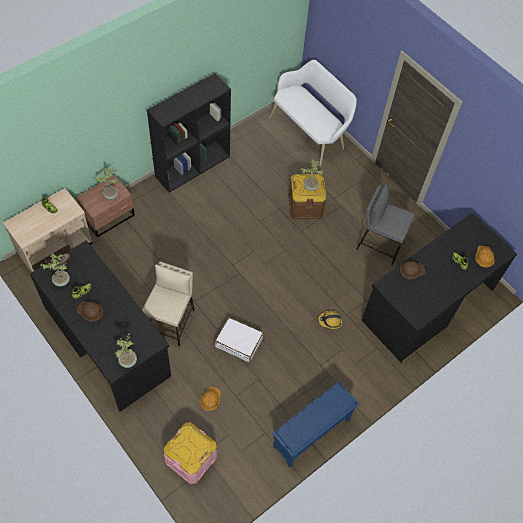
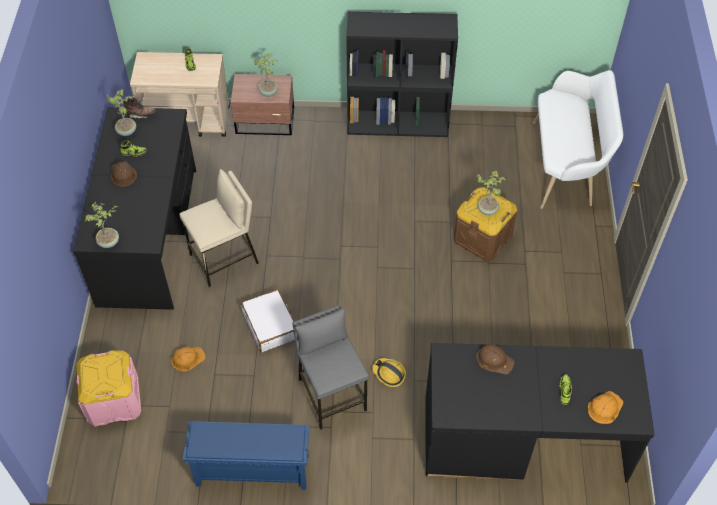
camera: 45 degrees right, 5 degrees down
grey stool [356,184,415,266] -> grey stool moved to [293,305,369,430]

